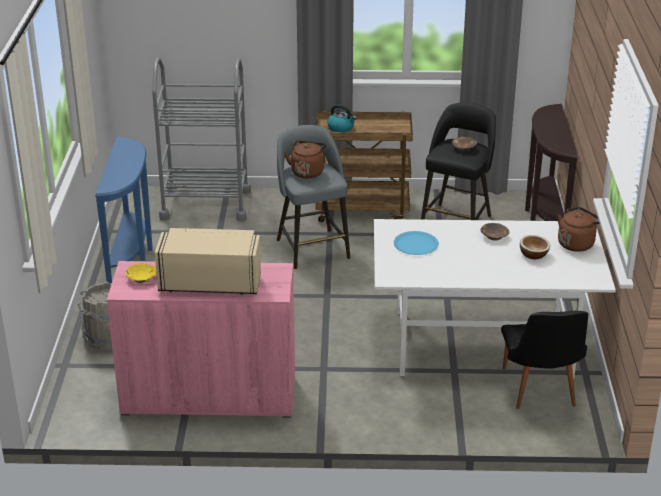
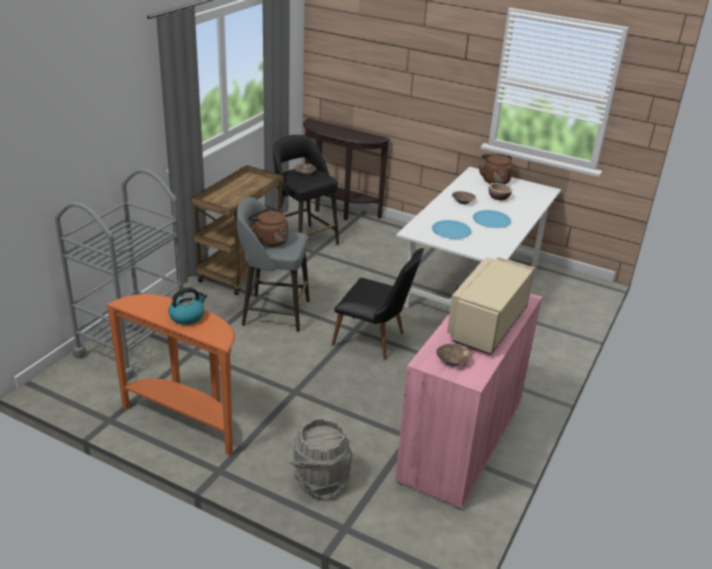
camera: 65 degrees left, 0 degrees up
blue console table [95,137,153,284] -> orange console table [105,294,235,456]
yellow bowl [126,263,156,283] -> brown bowl [436,344,471,366]
kettle [327,104,356,132] -> kettle moved to [169,287,207,325]
black chair [501,311,588,409] -> black chair moved to [332,248,424,360]
none -> blue plate [473,210,511,228]

